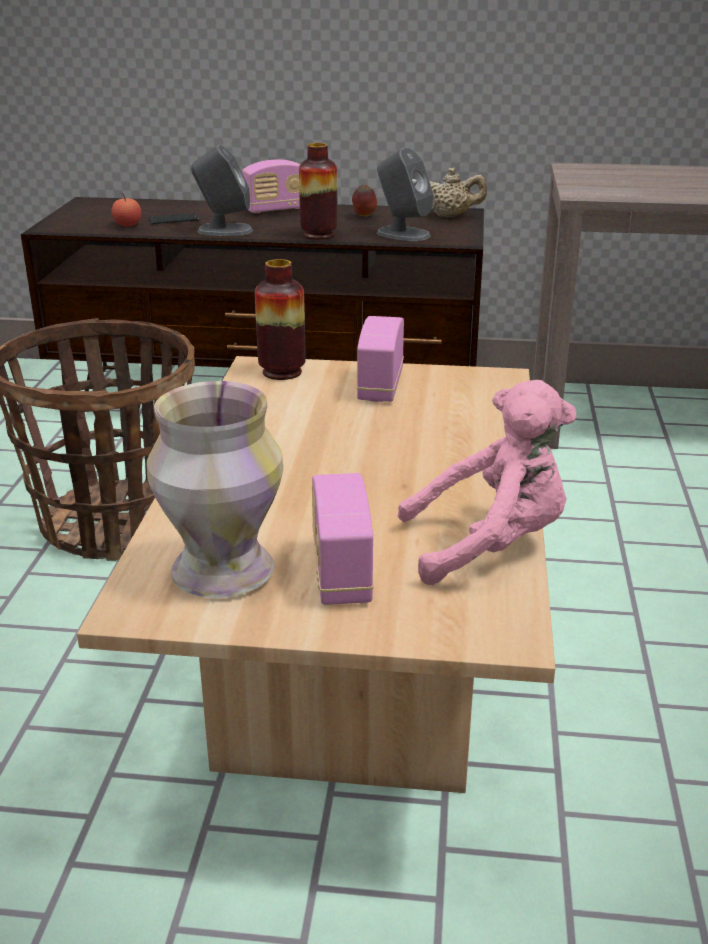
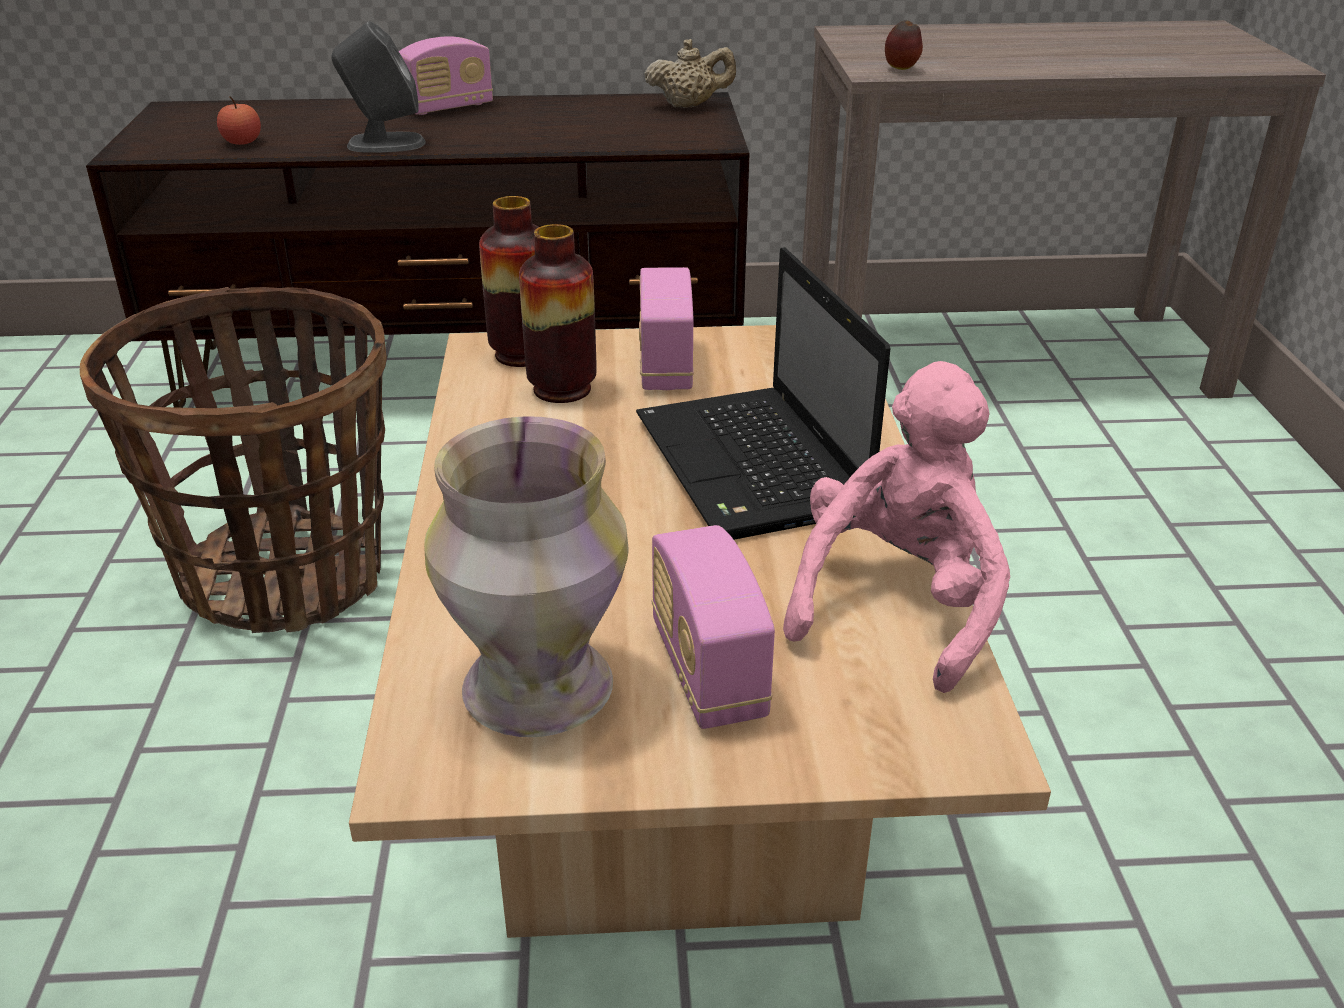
camera: 10 degrees left, 5 degrees up
phone [148,213,200,224] -> none
vase [299,143,337,239] -> vase moved to [519,224,596,403]
apple [352,185,377,216] -> apple moved to [885,20,923,70]
grey speaker [377,147,433,241] -> none
pink plush toy [398,380,576,585] -> pink plush toy turned 45 degrees counterclockwise [783,361,1010,693]
none -> laptop [636,247,891,540]

